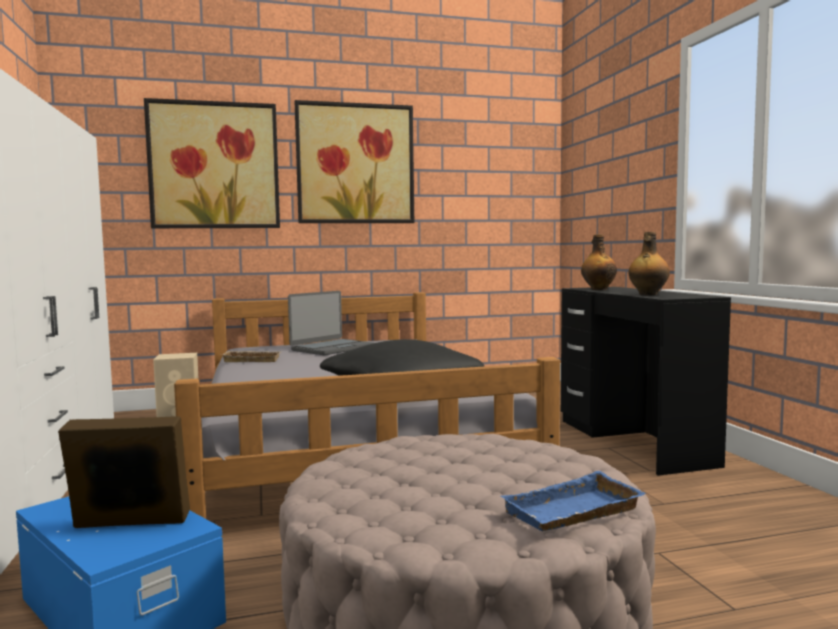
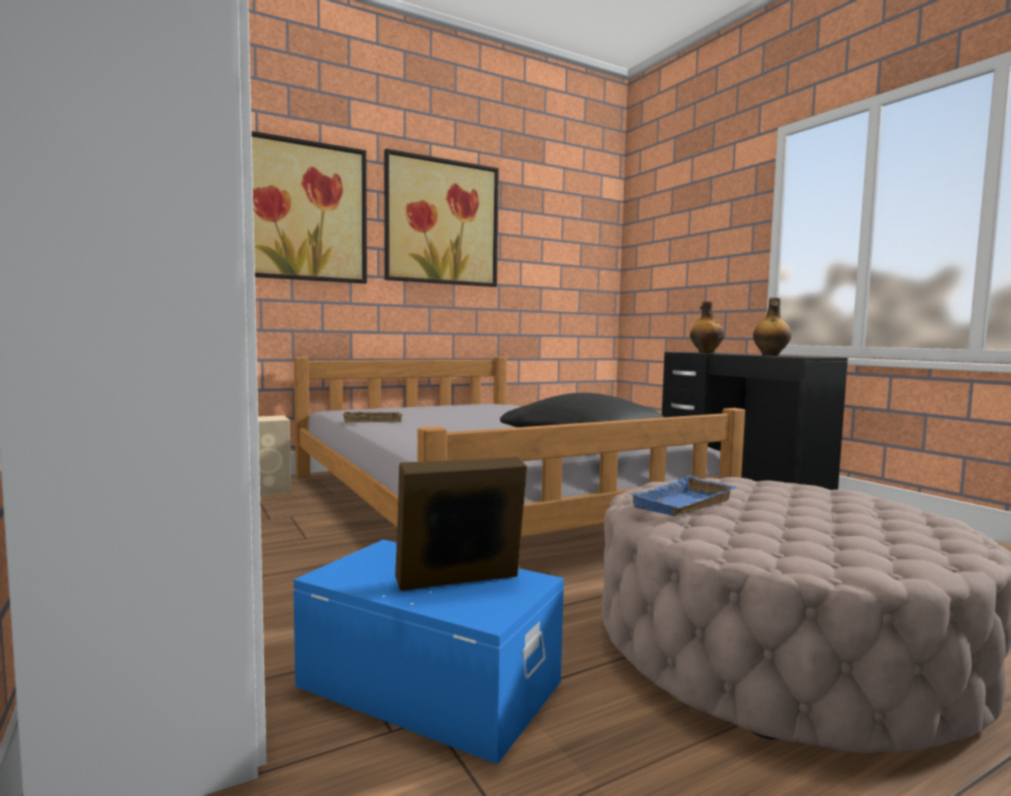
camera: 15 degrees left, 0 degrees up
laptop [288,291,374,355] -> none
blue tray [501,471,647,531] -> blue tray moved to [630,475,737,516]

